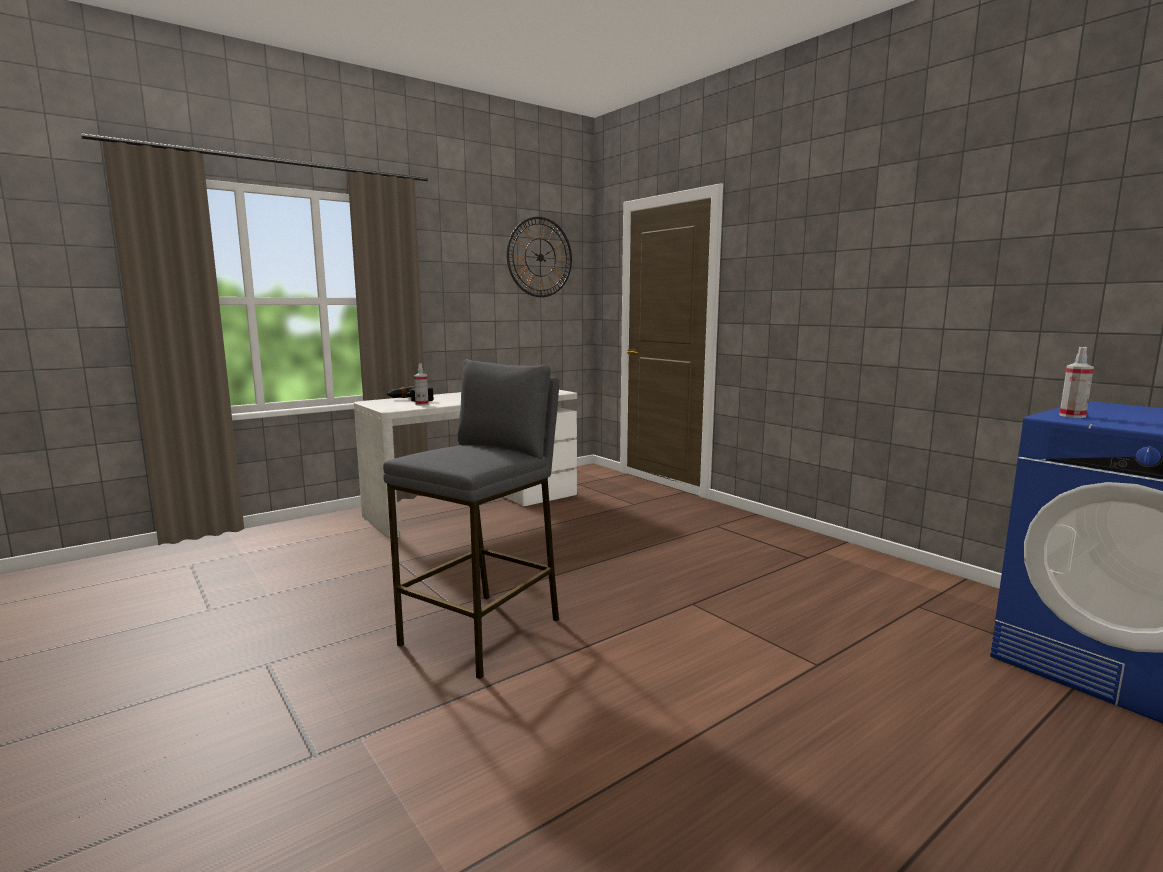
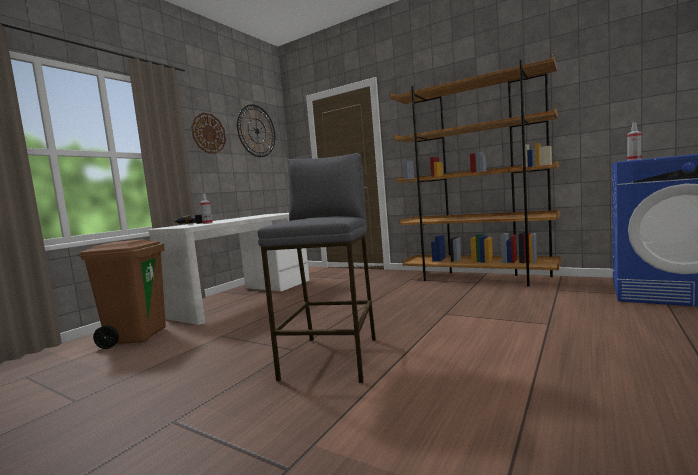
camera: 20 degrees left, 5 degrees down
none -> brown trash can [78,239,166,349]
none -> wall clock [191,113,226,154]
none -> brown bookcase [390,54,561,286]

